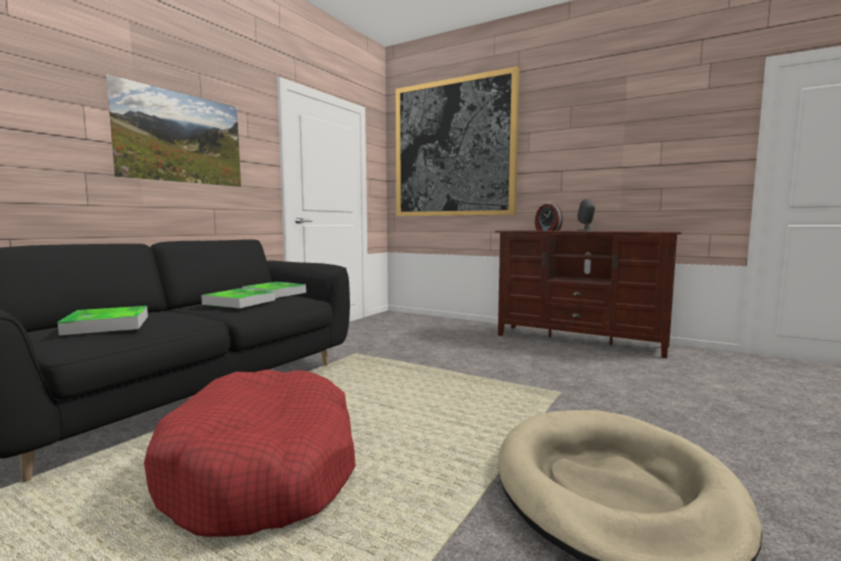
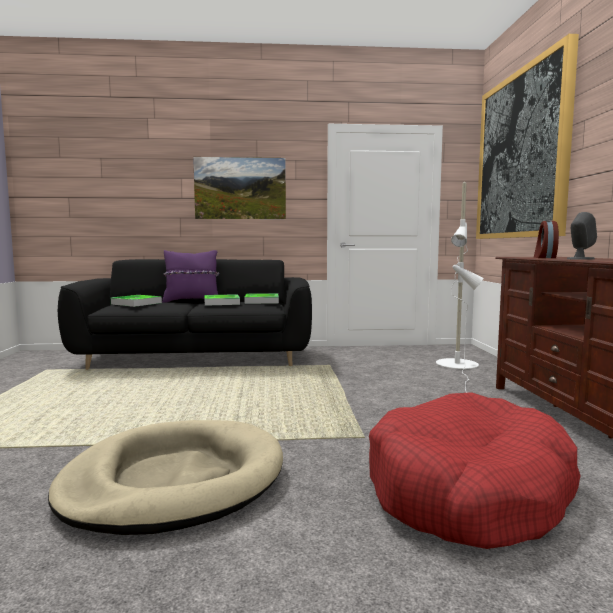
camera: 55 degrees right, 0 degrees up
red dog bed [144,369,356,537] -> red dog bed moved to [369,392,581,549]
none -> purple pillow [162,250,219,302]
none -> white floor lamp [436,182,484,393]

